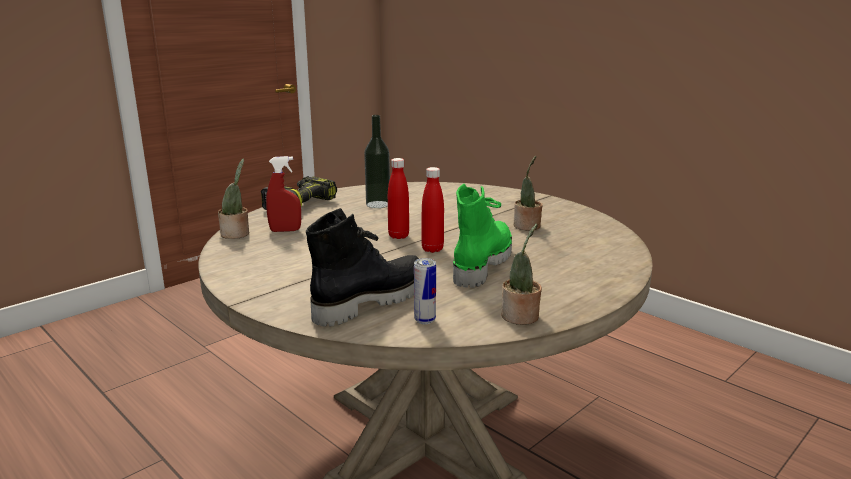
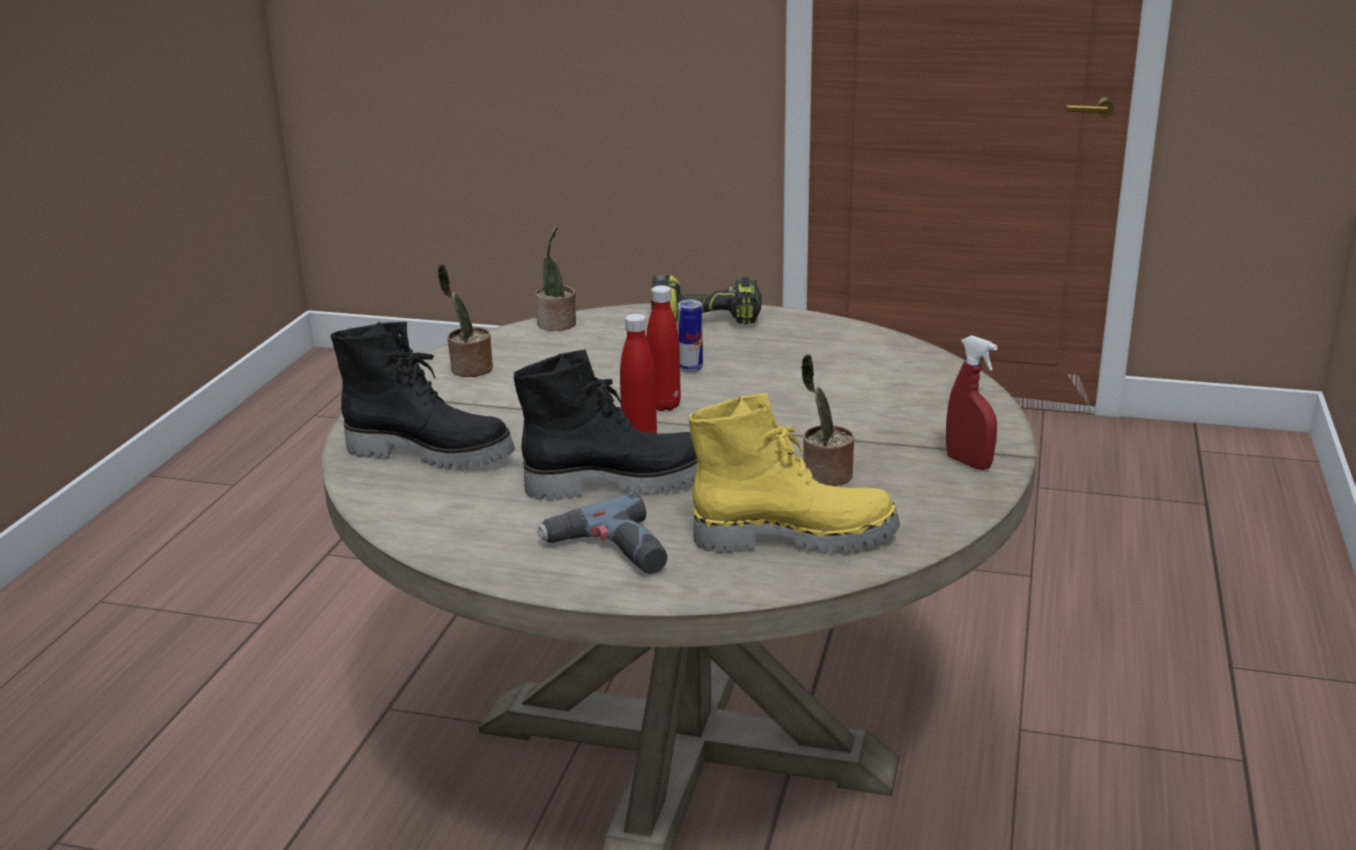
camera: 60 degrees right, 5 degrees up
red spray bottle [266,156,301,232] -> red spray bottle moved to [946,335,998,470]
bottle [364,115,390,208] -> none
can [414,258,436,324] -> can moved to [678,299,703,372]
green boot [453,184,512,288] -> black boot [514,349,697,500]
potted plant [501,224,542,325] -> potted plant moved to [438,264,493,377]
none -> power drill [537,493,667,574]
none -> yellow boot [689,393,900,554]

